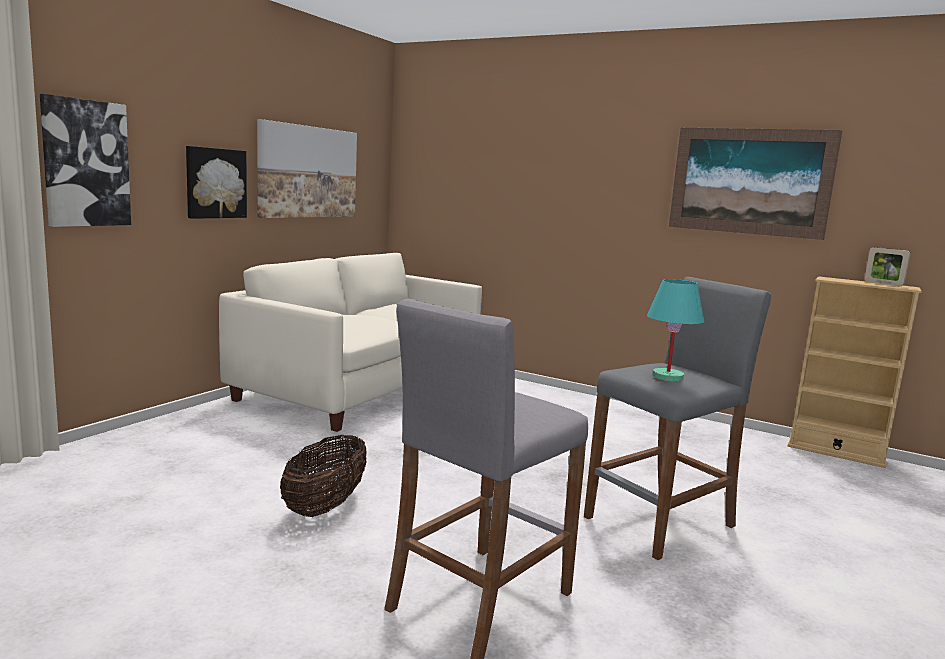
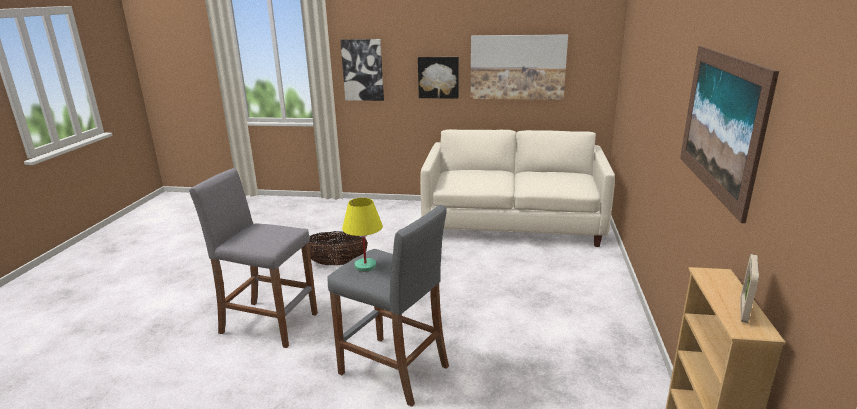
camera: 70 degrees right, 10 degrees up
turquoise table lamp [647,279,704,381] -> yellow table lamp [342,198,383,272]

